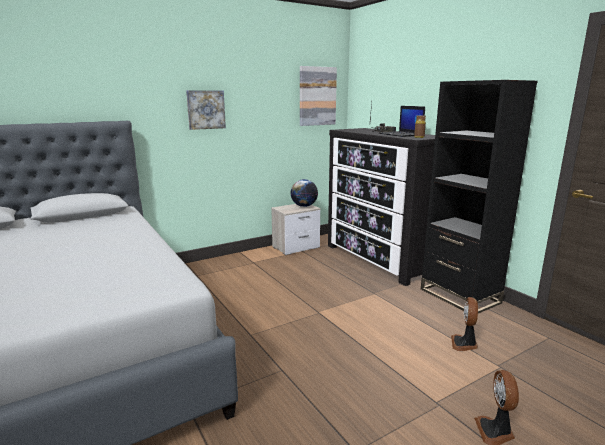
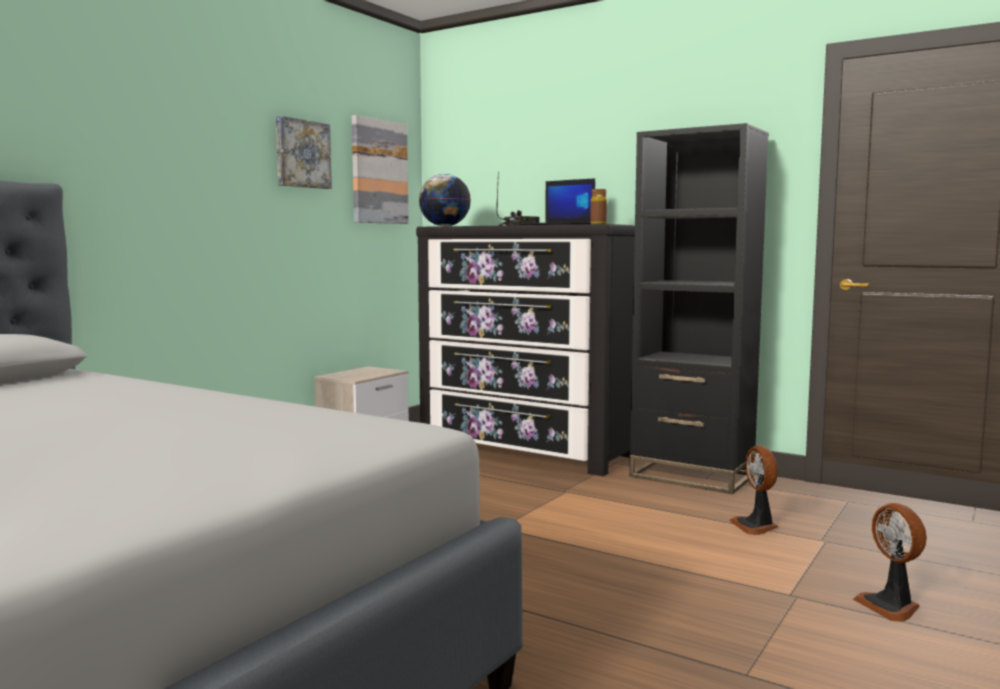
camera: 25 degrees left, 10 degrees down
picture [186,90,226,130] -> picture moved to [276,116,332,189]
globe [290,179,318,207] -> globe moved to [419,174,471,226]

